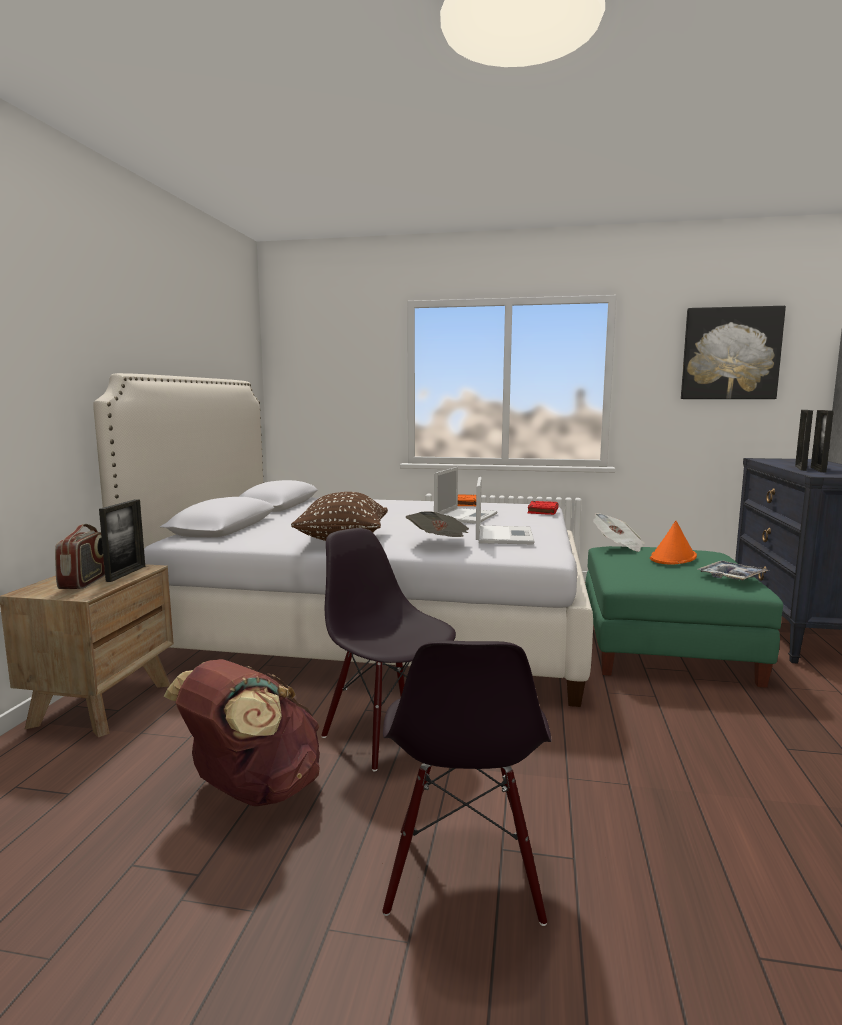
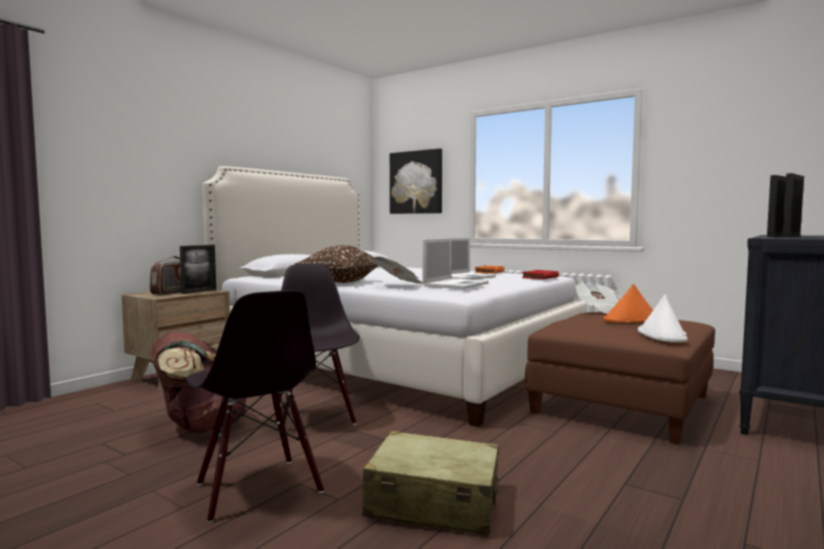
camera: 25 degrees right, 5 degrees down
black chair [382,640,552,926] -> black chair turned 60 degrees counterclockwise [187,290,324,523]
green ottoman [585,546,783,688] -> brown ottoman [525,312,715,445]
picture [681,306,786,399] -> picture moved to [390,148,442,214]
tray [697,561,769,581] -> white hat [638,295,688,342]
none -> beige suitcase [362,430,499,536]

